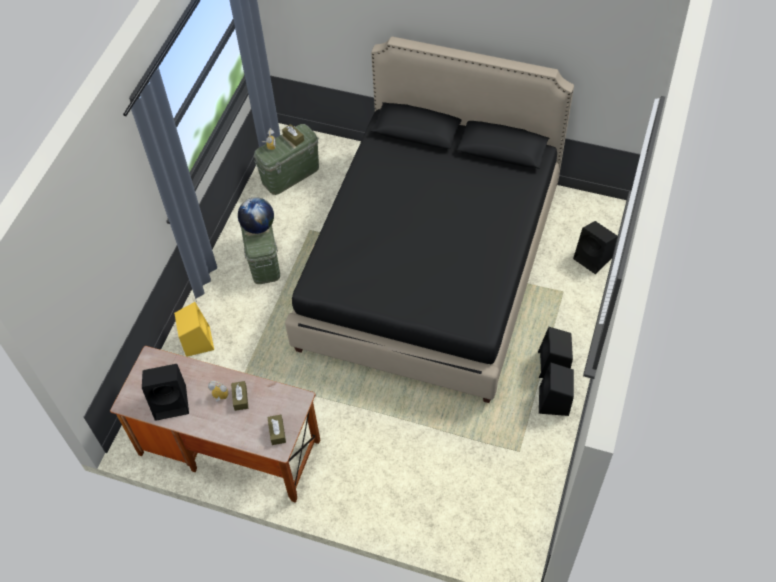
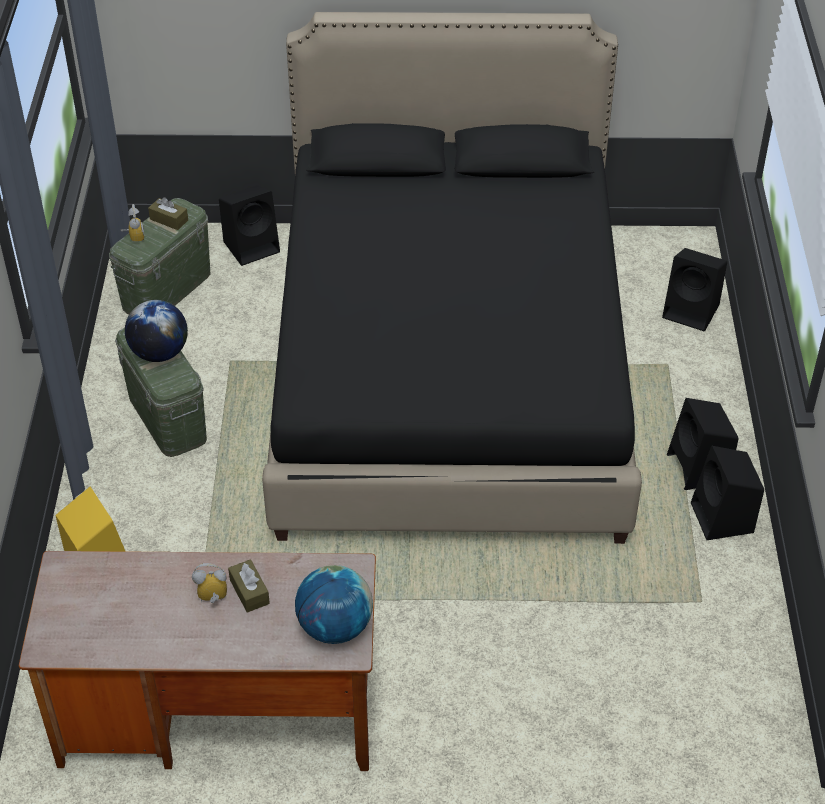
camera: 20 degrees left, 10 degrees down
black speaker [142,364,189,421] -> black speaker moved to [219,185,280,266]
brown tissue box [267,415,286,445] -> globe [295,565,373,644]

